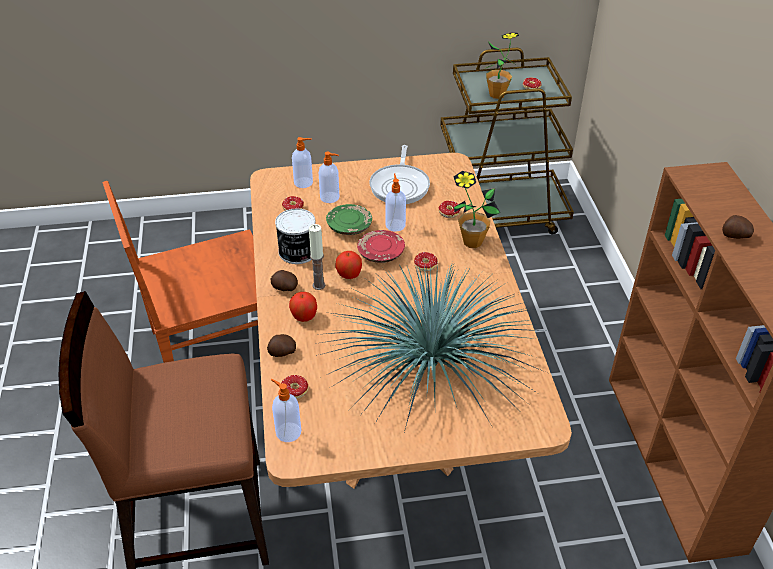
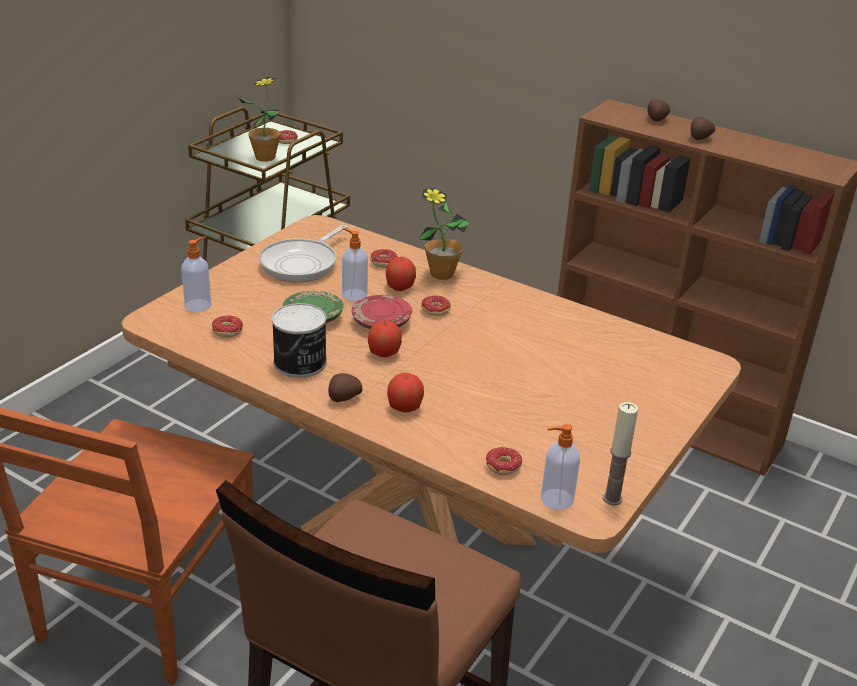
camera: 50 degrees left, 10 degrees down
potato [267,334,296,357] -> potato moved to [647,99,670,122]
candle [309,224,326,290] -> candle moved to [603,402,638,505]
potted plant [315,263,545,432] -> none
soap dispenser [319,152,339,203] -> none
frying pan [370,145,430,204] -> frying pan turned 75 degrees clockwise [259,225,347,282]
none -> apple [386,257,416,291]

